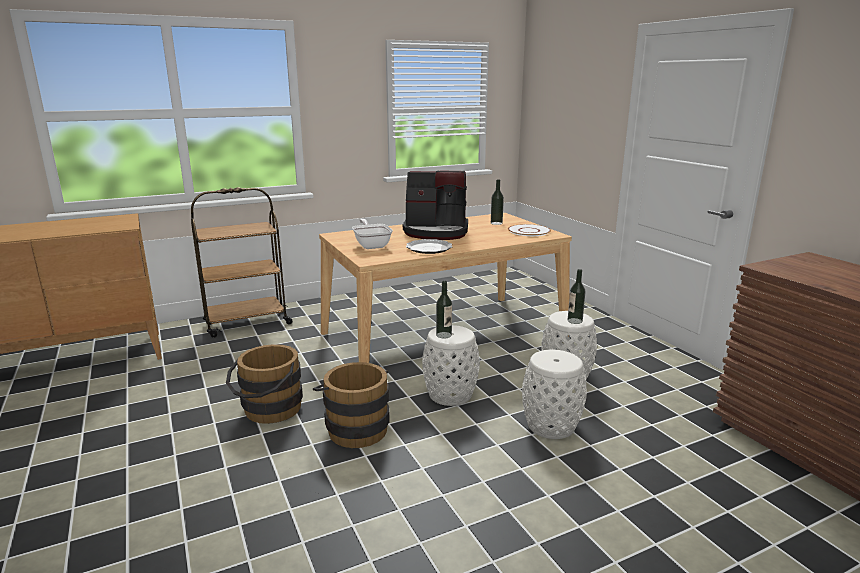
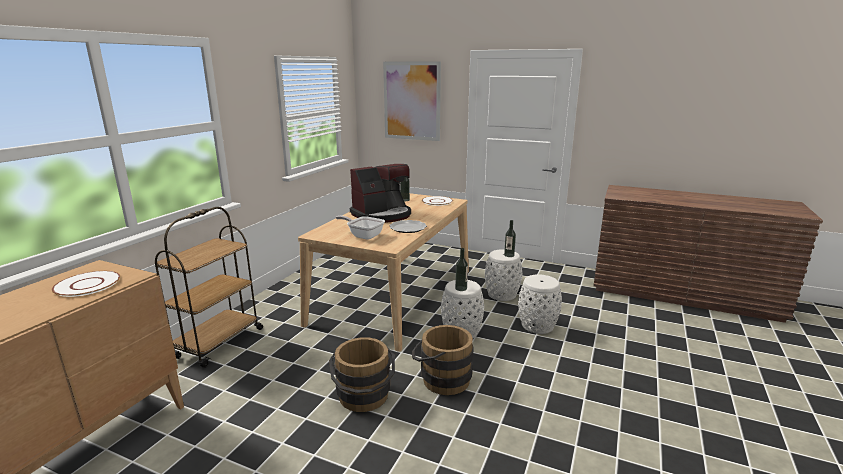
camera: 40 degrees left, 0 degrees up
none -> white plate [52,271,120,297]
none -> picture [383,61,441,141]

